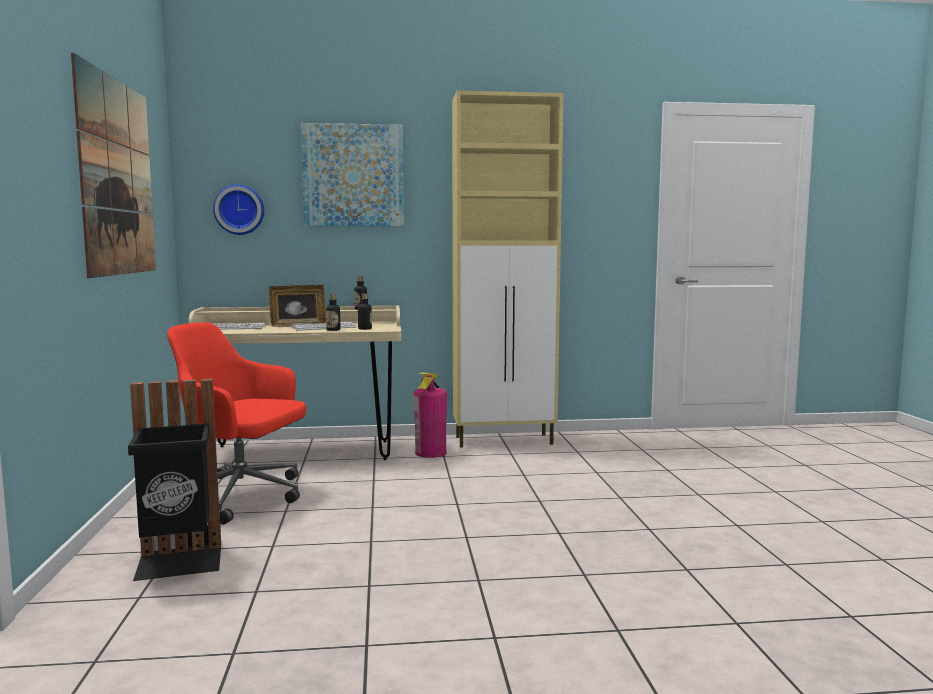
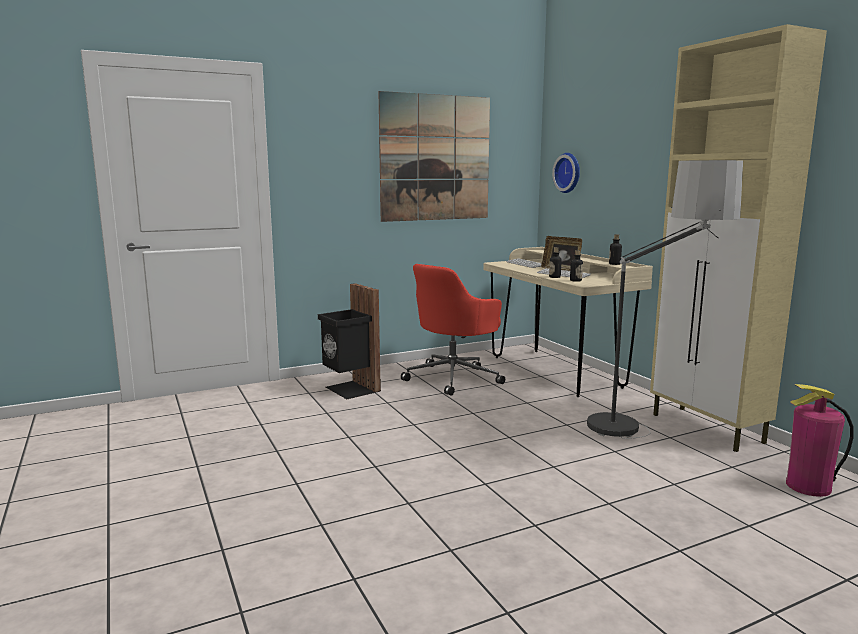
camera: 70 degrees right, 5 degrees up
red office chair [167,322,306,525] -> red office chair turned 135 degrees counterclockwise [401,264,505,395]
picture [301,123,404,226] -> none
fire extinguisher [413,373,448,458] -> fire extinguisher moved to [786,384,854,497]
none -> floor lamp [587,160,743,439]

